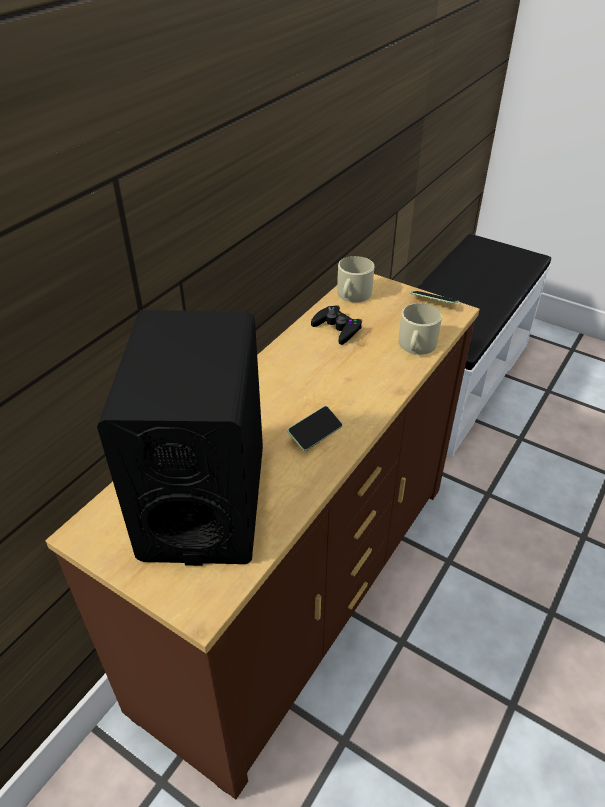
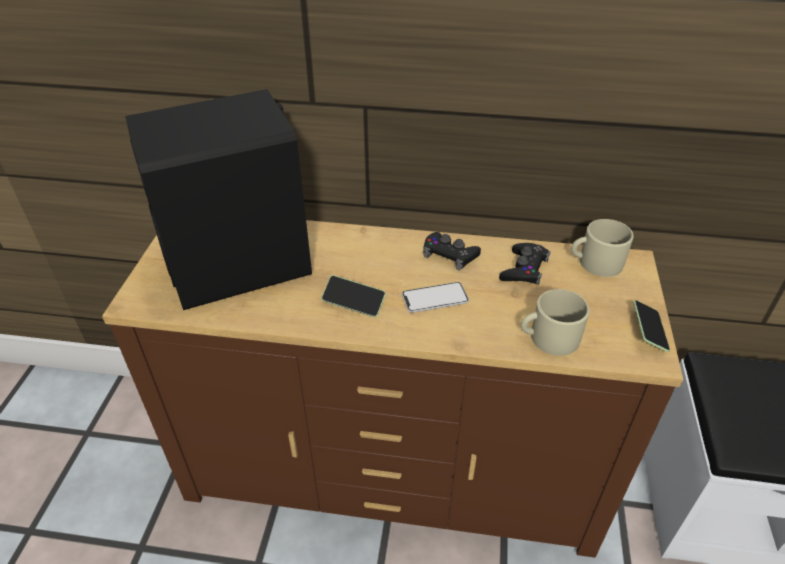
camera: 65 degrees right, 0 degrees up
none -> phone [402,282,469,313]
none -> black game controller [423,232,481,271]

